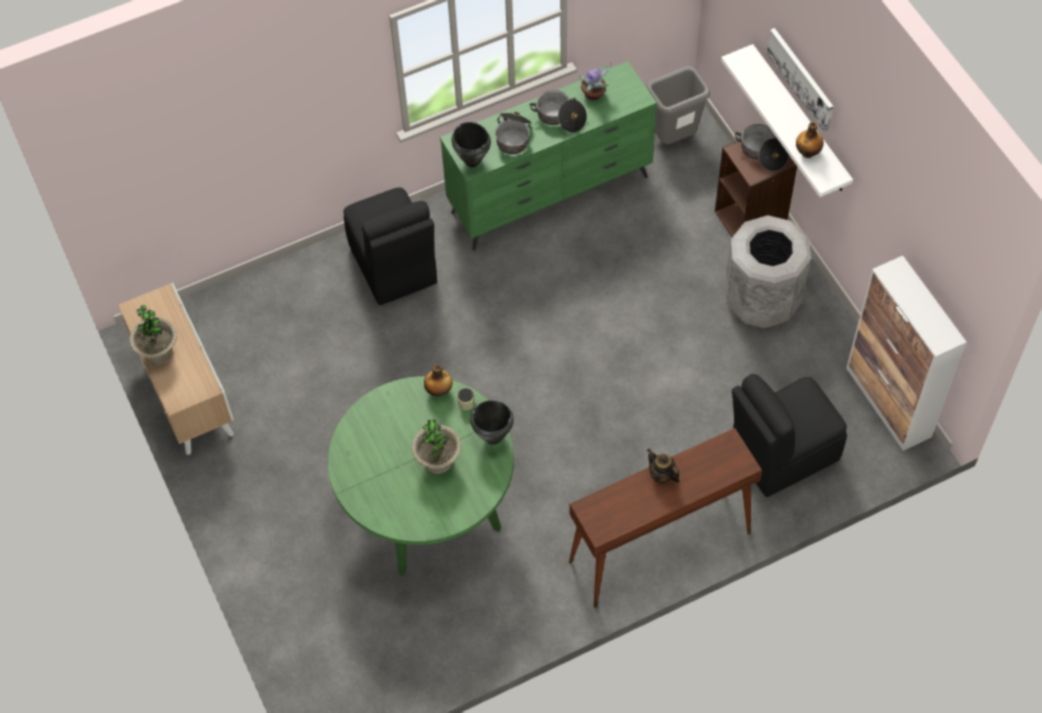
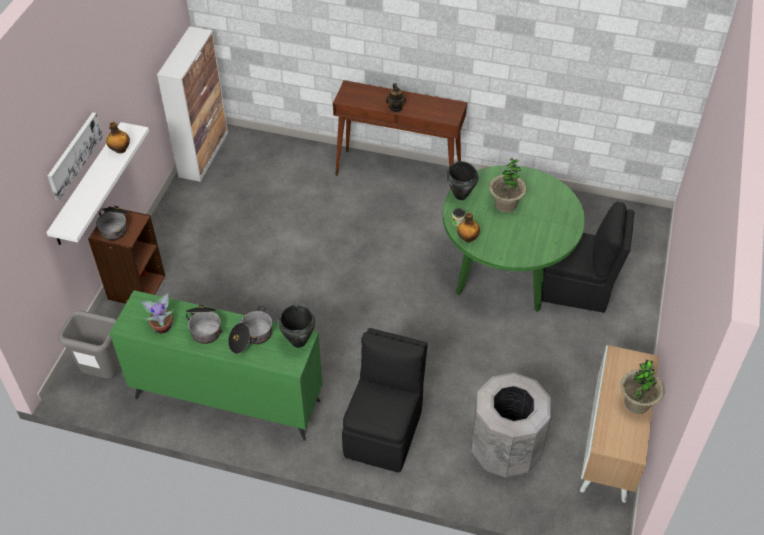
camera: 140 degrees left, 10 degrees down
grey trash can [725,215,811,328] -> grey trash can moved to [471,373,551,478]
black chair [732,374,847,497] -> black chair moved to [541,202,635,313]

